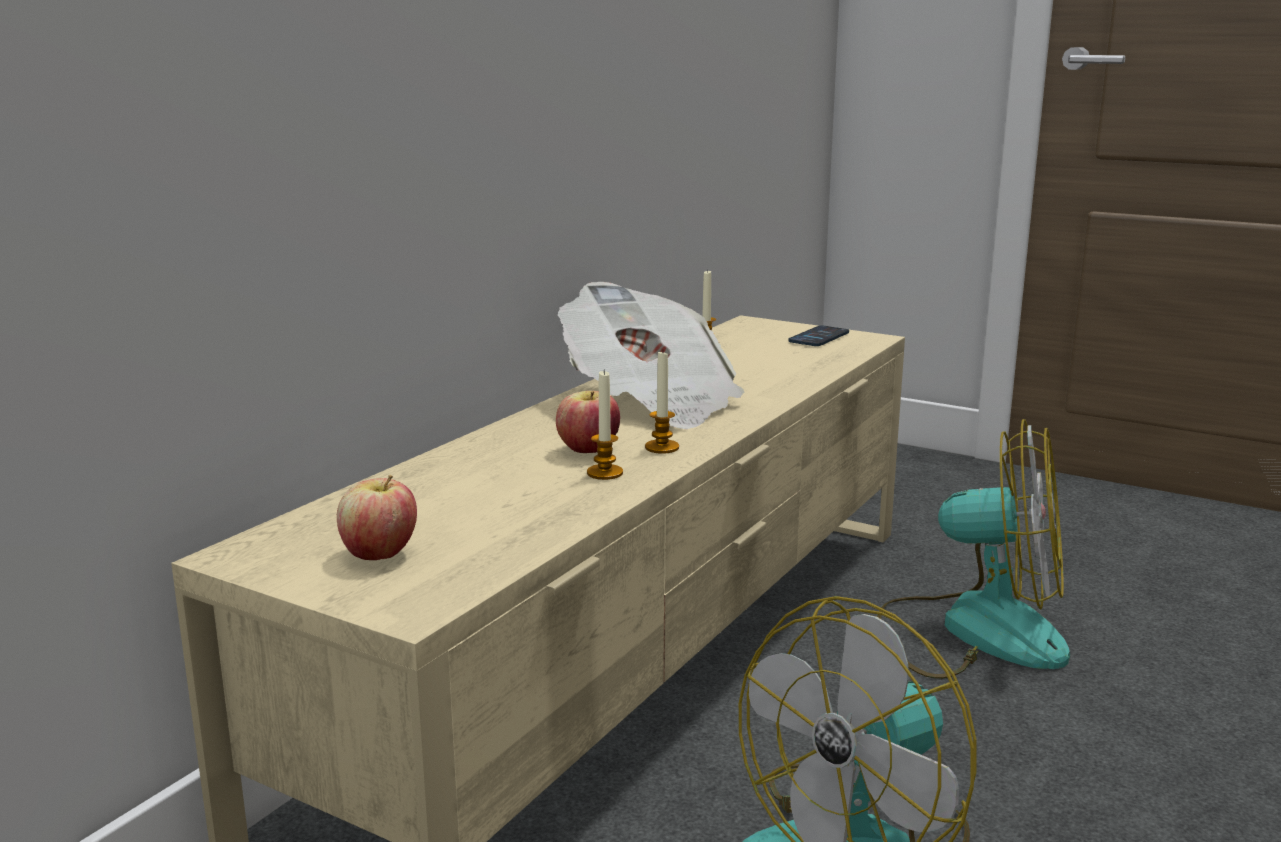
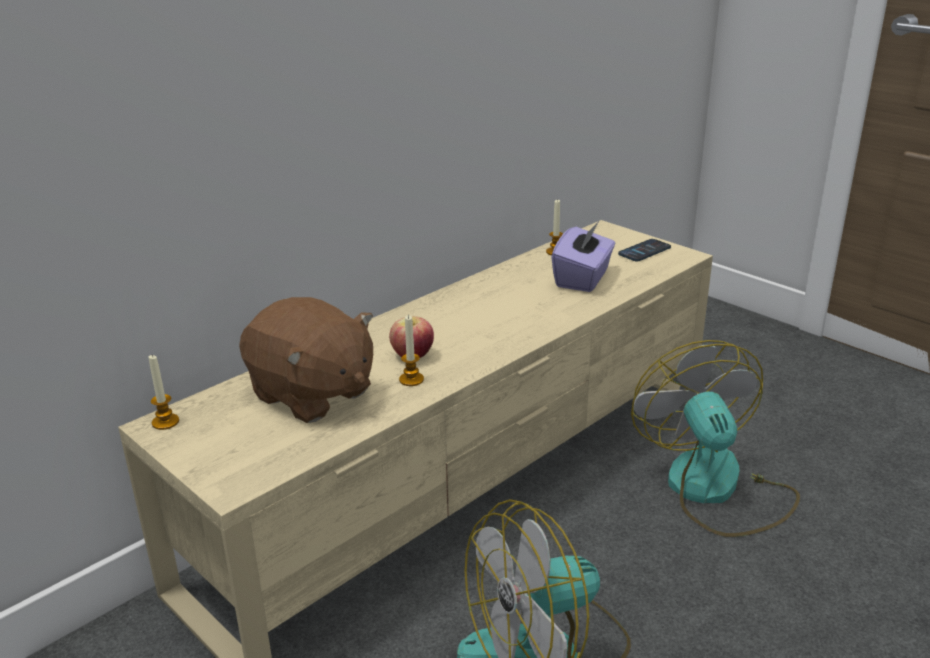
camera: 15 degrees right, 10 degrees up
apple [337,475,417,560] -> none
newspaper [558,282,744,430] -> none
candle [645,350,679,454] -> candle moved to [149,355,179,430]
fan [877,419,1070,679] -> fan turned 135 degrees counterclockwise [631,340,800,537]
none -> brown plush toy [239,297,373,423]
none -> purple tissue box [551,221,615,292]

